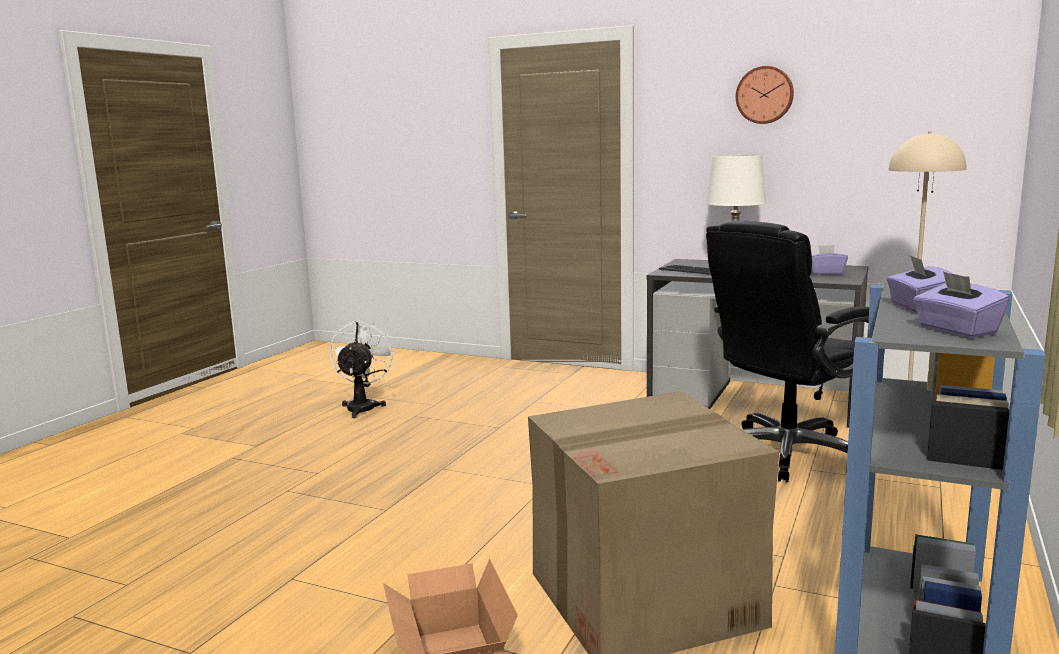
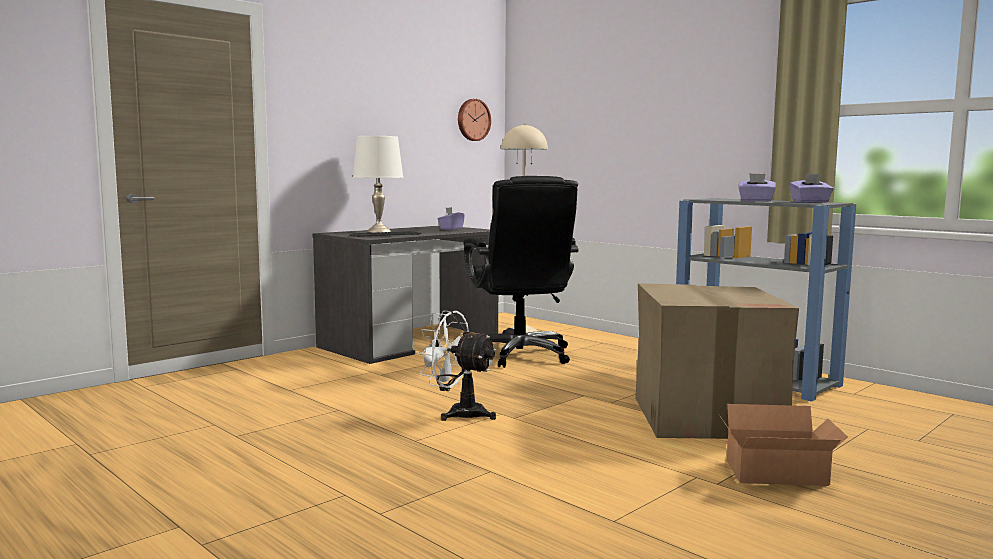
camera: 70 degrees left, 5 degrees down
white fan [330,321,395,418] -> white fan moved to [417,311,497,421]
wall clock [736,66,794,124] -> wall clock moved to [458,99,491,141]

